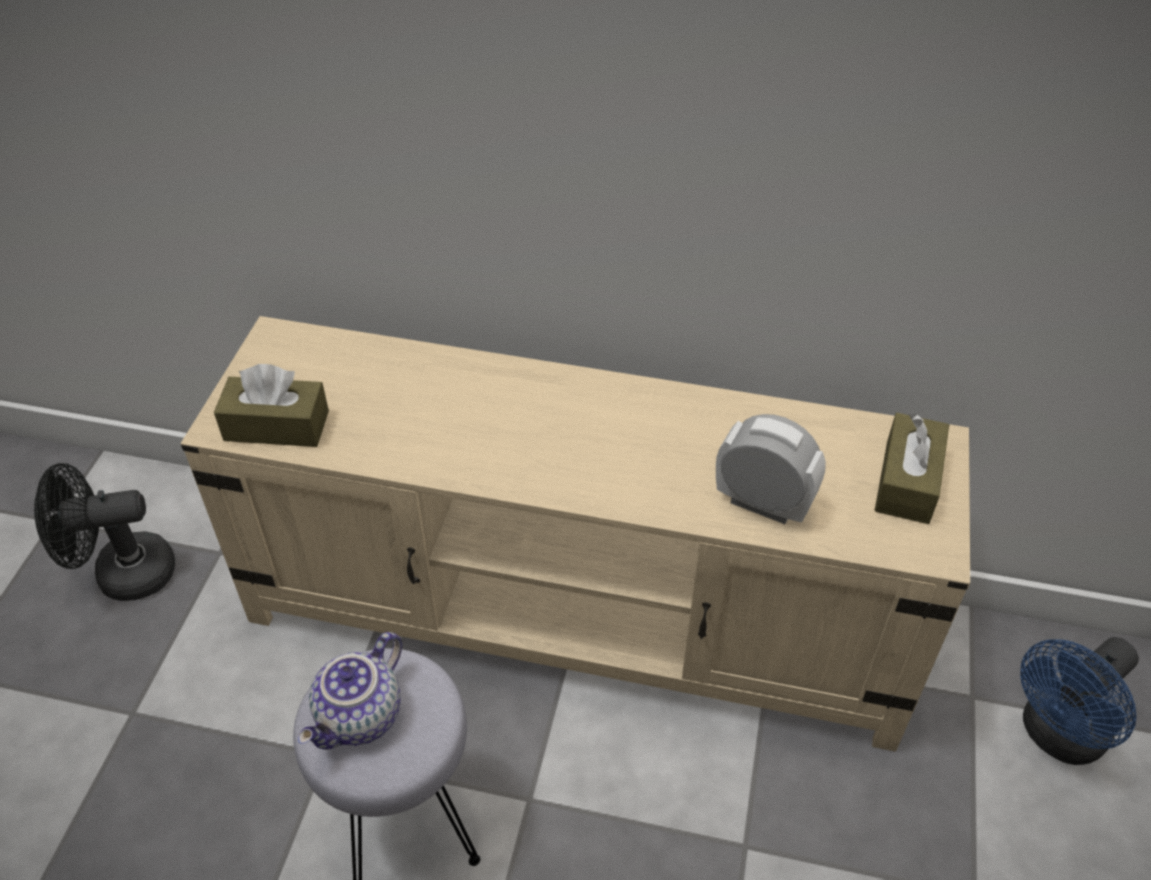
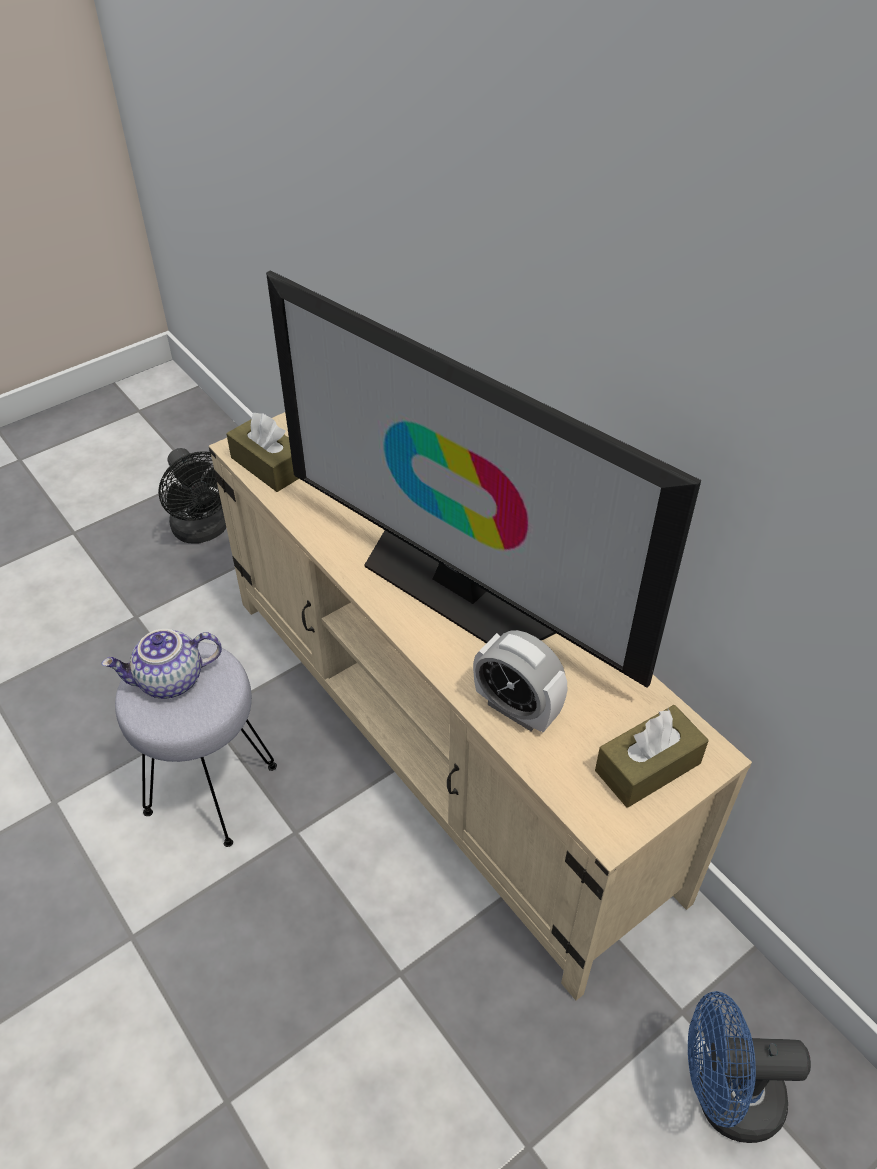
camera: 40 degrees right, 0 degrees up
black fan [34,463,175,601] -> black fan turned 150 degrees counterclockwise [158,448,226,543]
alarm clock [716,414,826,524] -> alarm clock turned 150 degrees clockwise [473,630,567,732]
none -> television [266,270,701,688]

